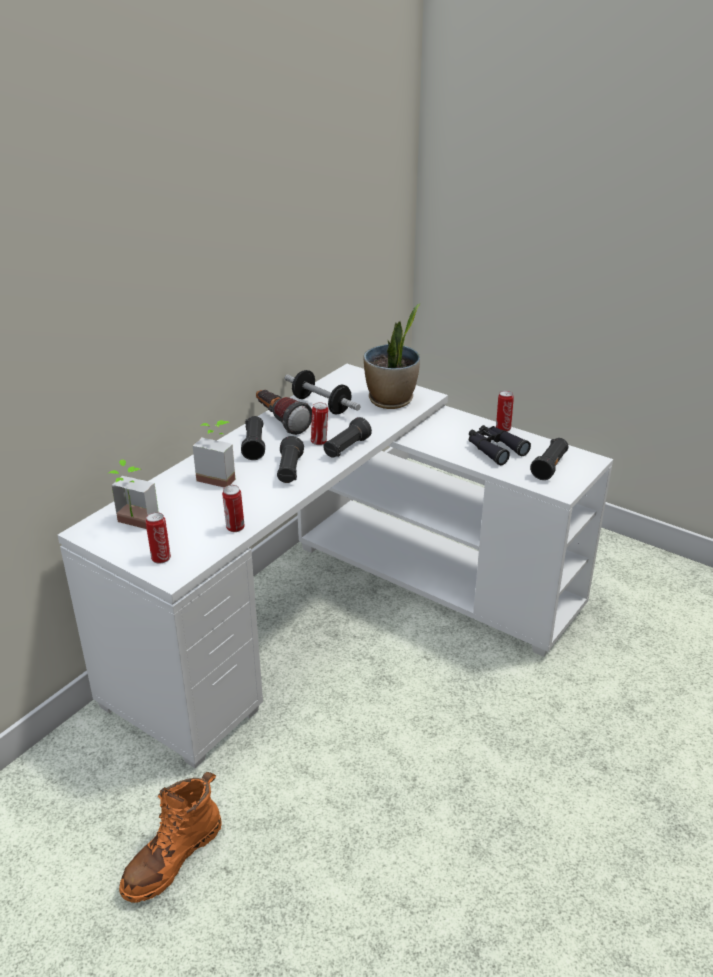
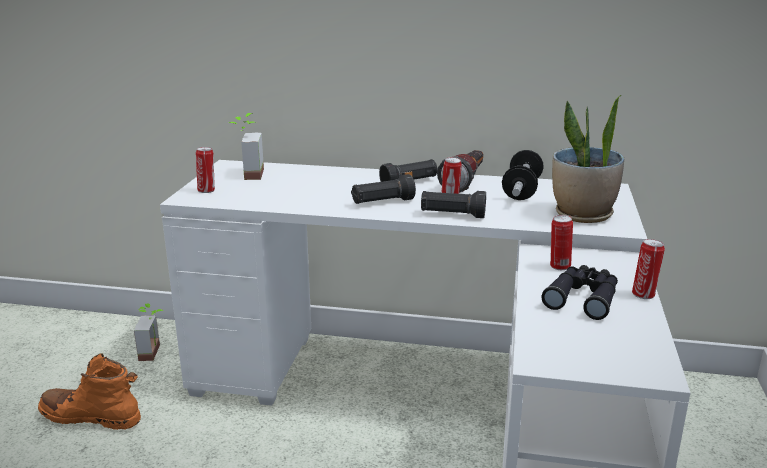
camera: 65 degrees right, 10 degrees down
potted plant [193,420,235,488] -> potted plant moved to [134,303,164,361]
can [222,485,245,532] -> can moved to [550,215,573,270]
black flashlight [530,438,568,480] -> none

